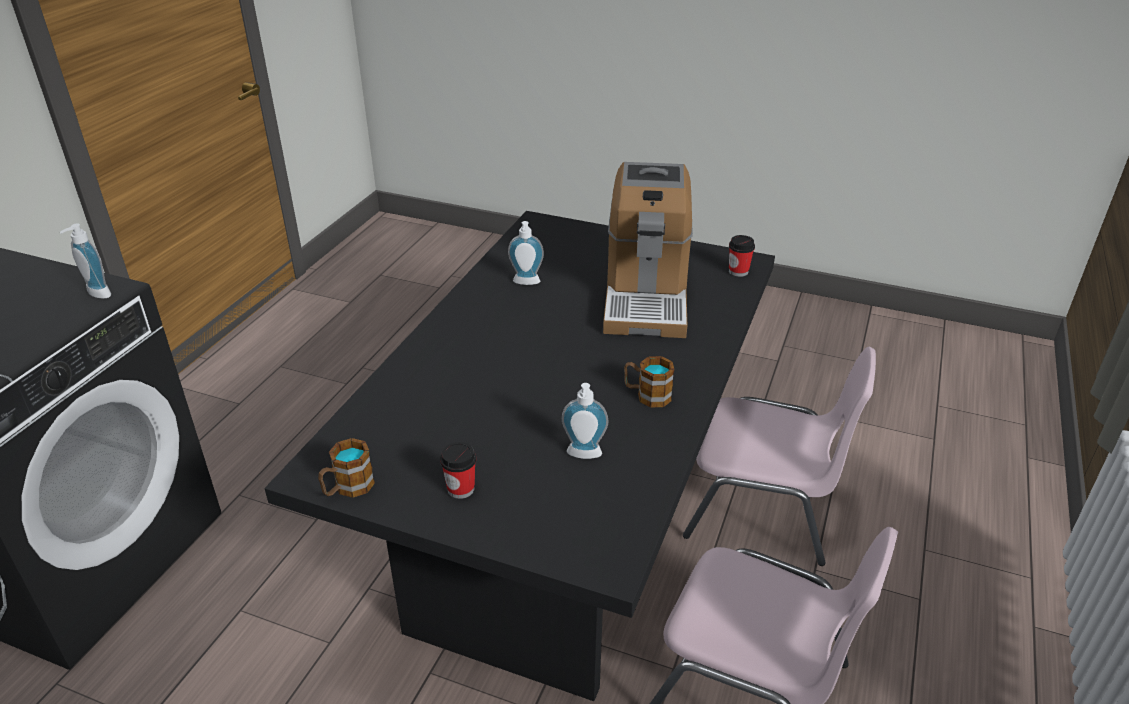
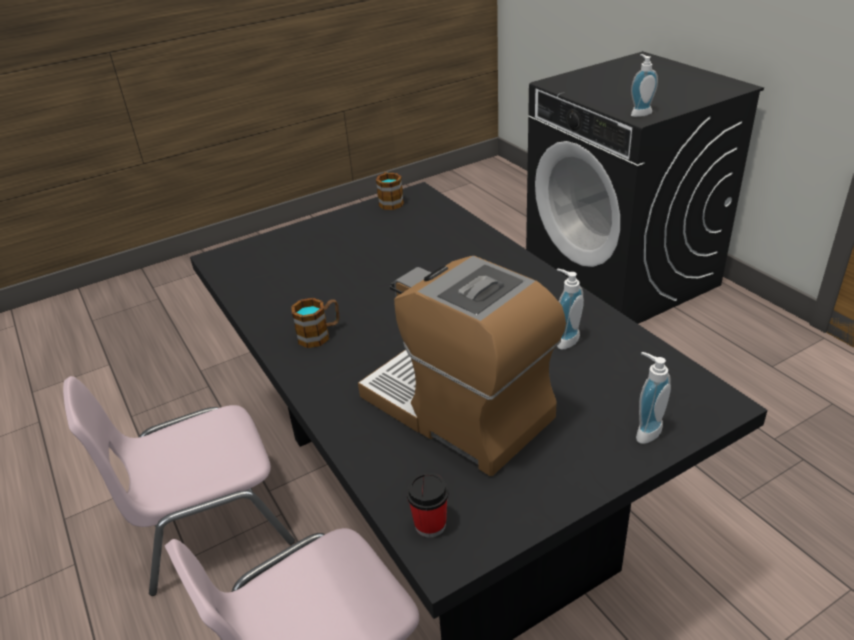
camera: 130 degrees right, 0 degrees up
cup [440,442,476,499] -> none
soap dispenser [562,383,608,459] -> soap dispenser moved to [636,352,671,444]

